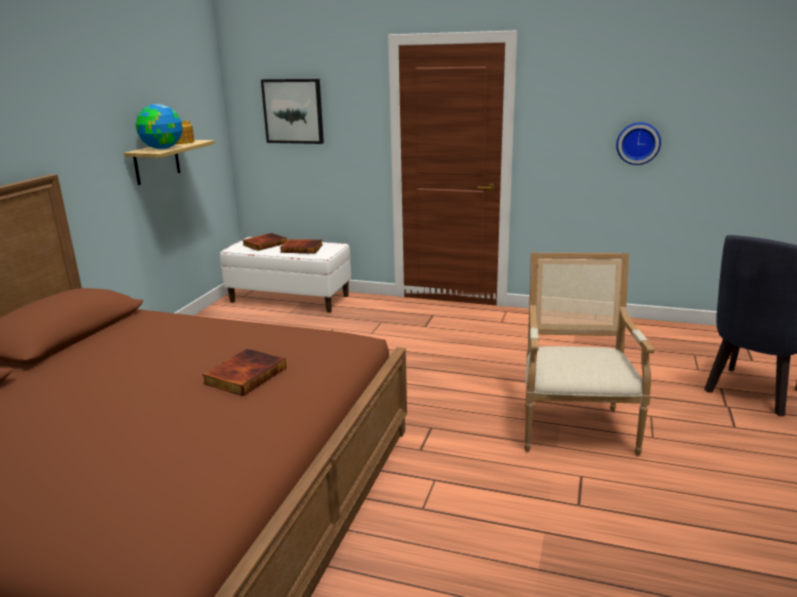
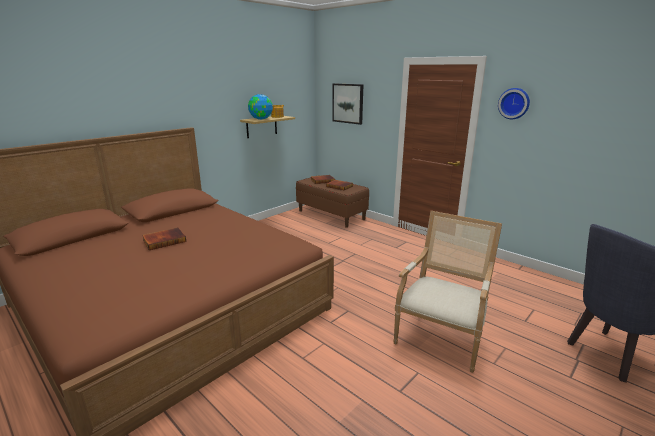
camera: 25 degrees right, 0 degrees up
book [202,349,286,396] -> book moved to [142,227,186,250]
white bench [220,237,351,313] -> brown bench [296,175,369,228]
wall clock [616,122,661,165] -> wall clock moved to [498,88,530,119]

